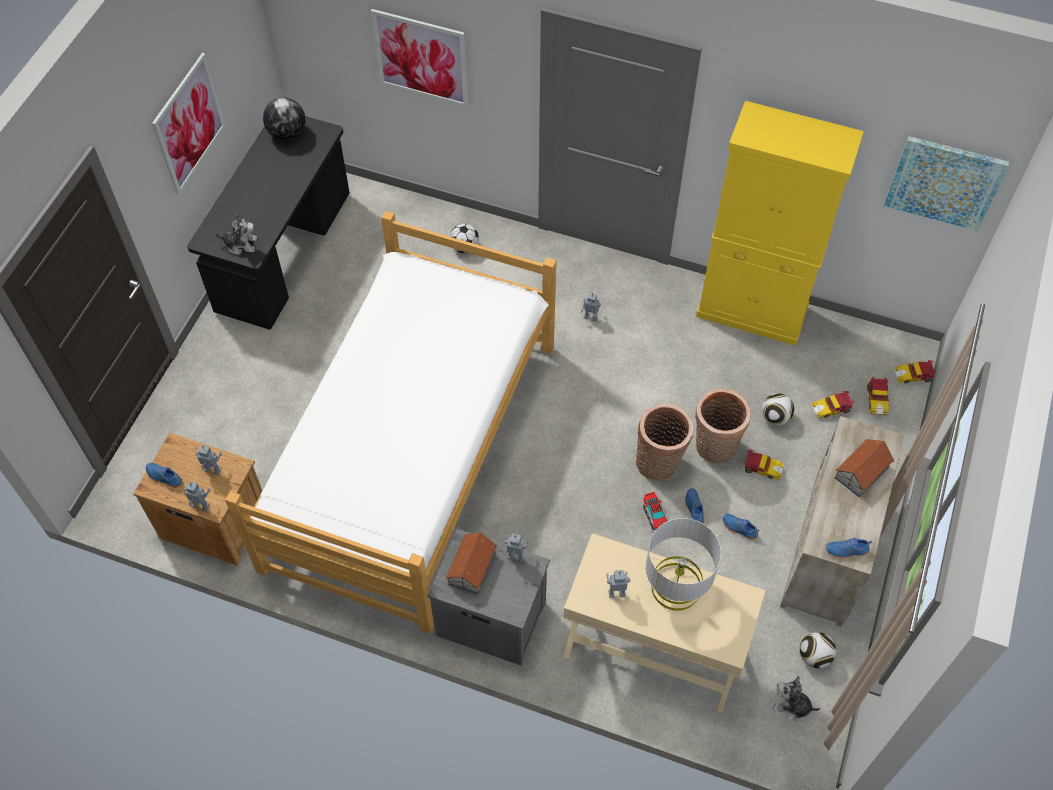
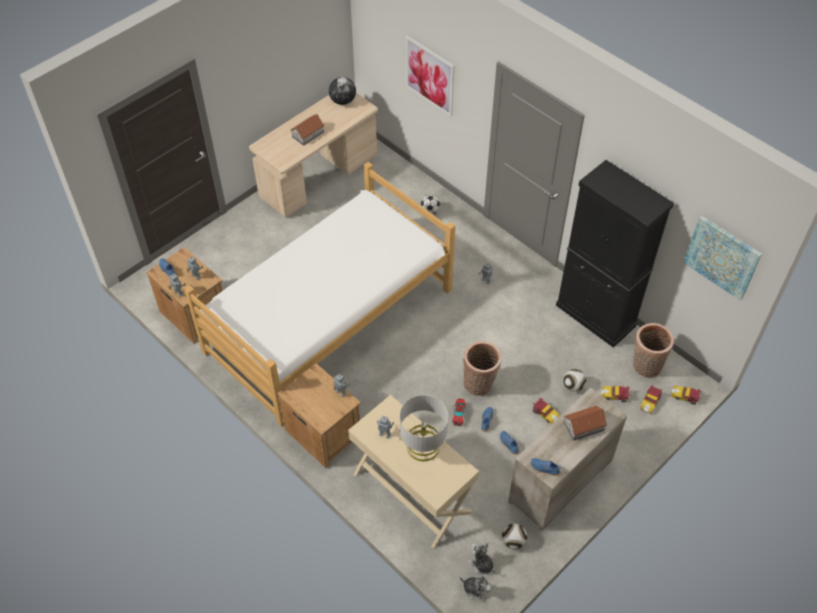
camera: 25 degrees right, 5 degrees down
picture [152,53,225,194] -> none
black desk [187,116,350,329] -> beige desk [249,93,378,217]
plush toy [215,214,257,255] -> plush toy moved to [460,576,491,602]
grey nightstand [428,529,550,665] -> brown nightstand [277,363,361,468]
toy house [446,532,497,595] -> toy house moved to [290,114,324,146]
basket [695,388,751,464] -> basket moved to [633,323,674,377]
yellow cabinet [696,101,864,346] -> black cabinet [556,160,674,348]

